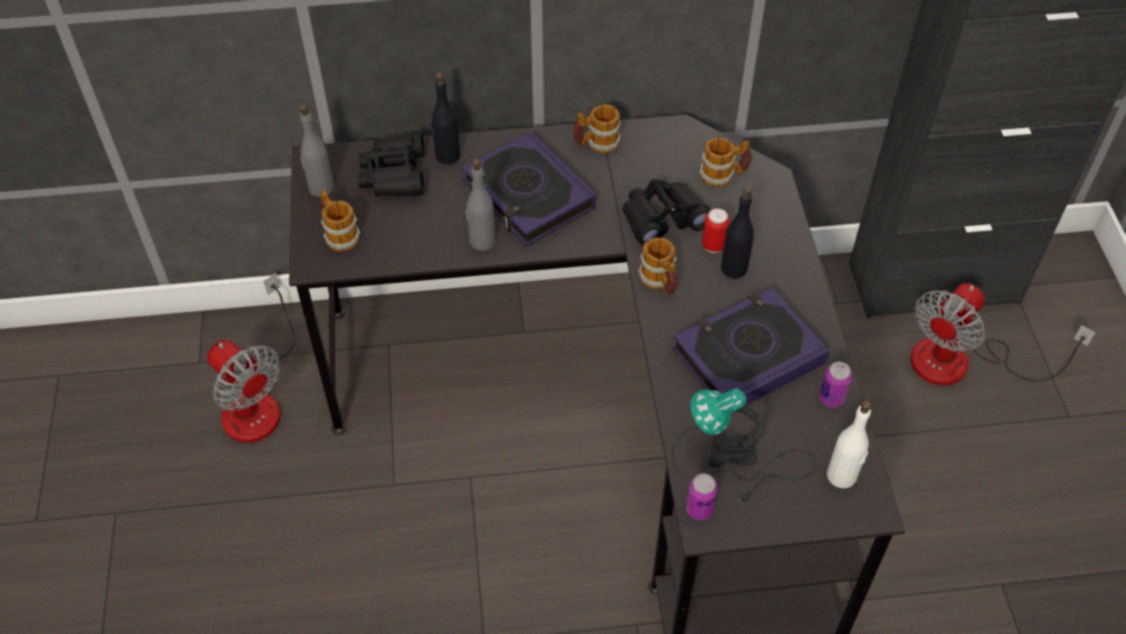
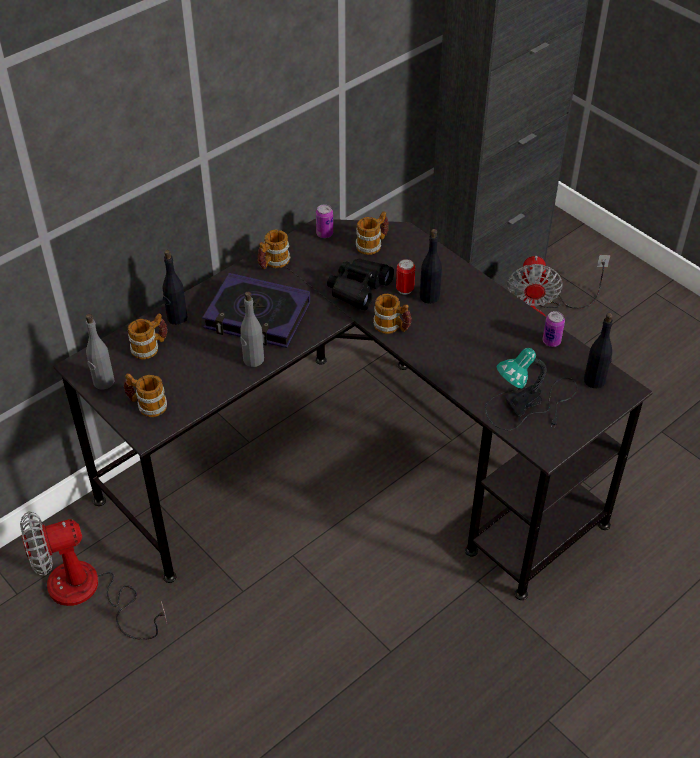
camera: 35 degrees left, 5 degrees down
fan [207,273,296,443] -> fan turned 150 degrees clockwise [20,511,167,640]
black binoculars [358,132,425,197] -> mug [128,314,167,360]
book [672,287,829,413] -> none
can [686,473,718,520] -> can moved to [316,204,333,238]
white bottle [827,400,871,488] -> black bottle [584,313,613,388]

